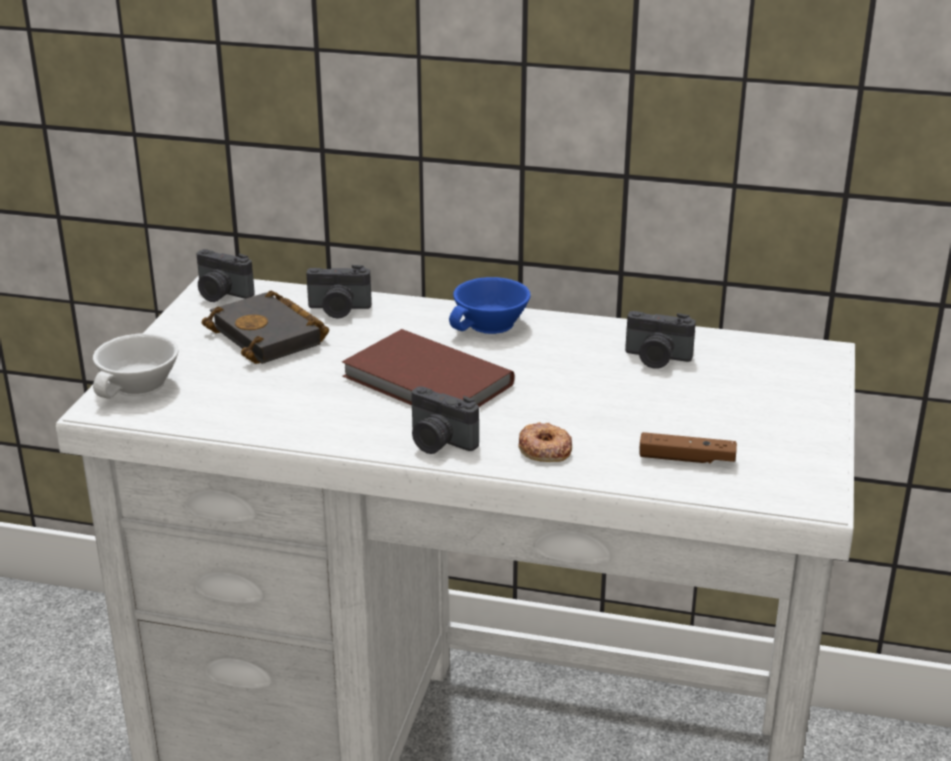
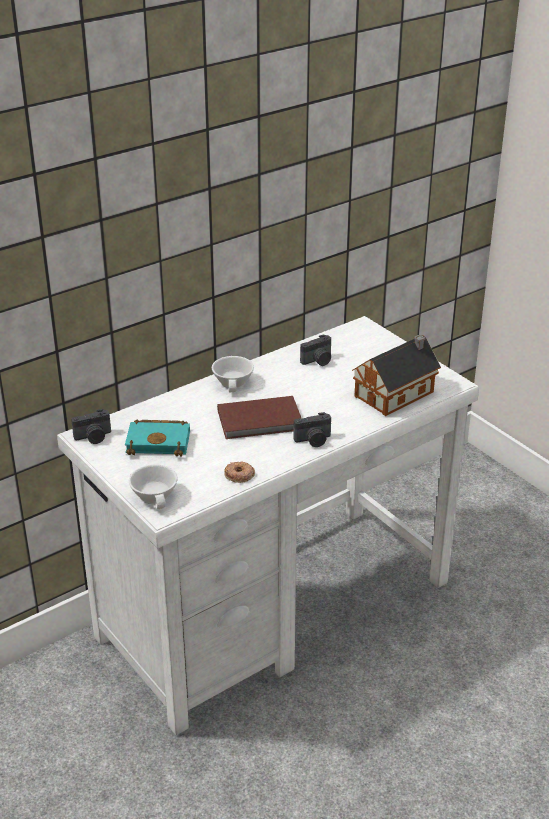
camera: 50 degrees left, 5 degrees up
black book [202,291,329,364] -> turquoise book [125,420,190,456]
camera [306,265,372,319] -> none
blue cup [449,277,531,334] -> white cup [212,356,254,392]
donut [518,422,572,462] -> donut moved to [224,461,255,483]
brown game controller [639,432,737,463] -> toy house [352,335,441,416]

